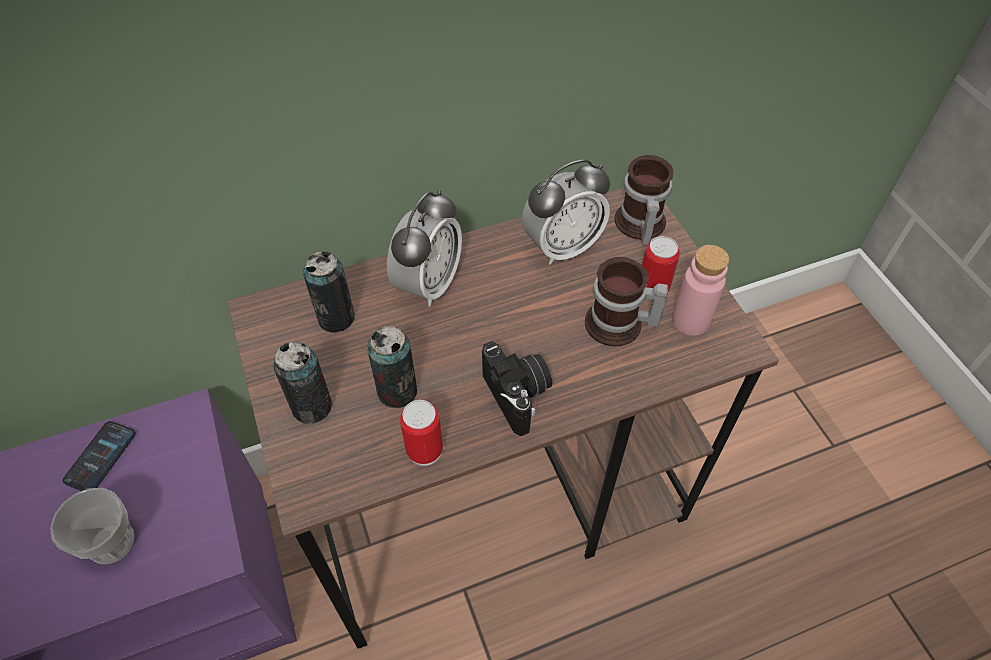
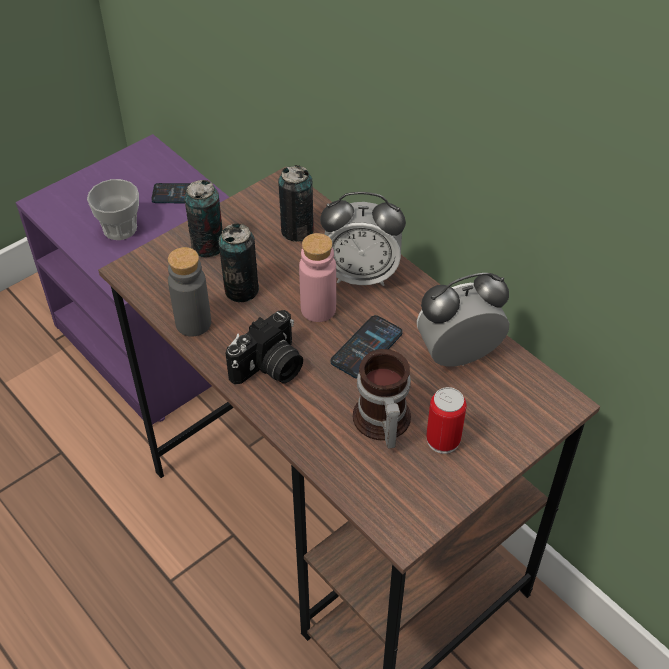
camera: 70 degrees right, 5 degrees down
can [400,400,443,466] -> grey bottle [168,247,211,336]
alarm clock [522,159,610,265] -> alarm clock turned 120 degrees clockwise [417,273,509,367]
mug [615,155,673,245] -> none
pink bottle [672,245,729,336] -> pink bottle moved to [299,233,336,322]
none -> phone [331,315,403,379]

